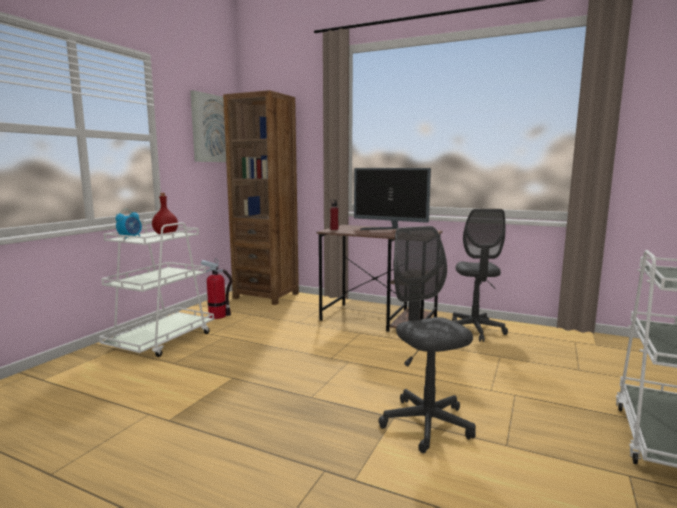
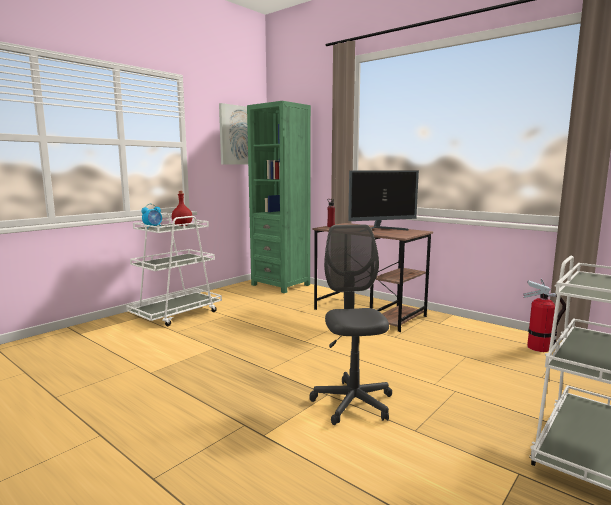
camera: 15 degrees right, 0 degrees up
fire extinguisher [200,258,233,319] -> fire extinguisher moved to [523,278,566,352]
brown bookcase [223,90,299,305] -> green bookcase [247,101,311,293]
monitor [354,168,431,230] -> monitor turned 60 degrees counterclockwise [348,170,419,231]
grey office chair [452,209,508,342] -> none

